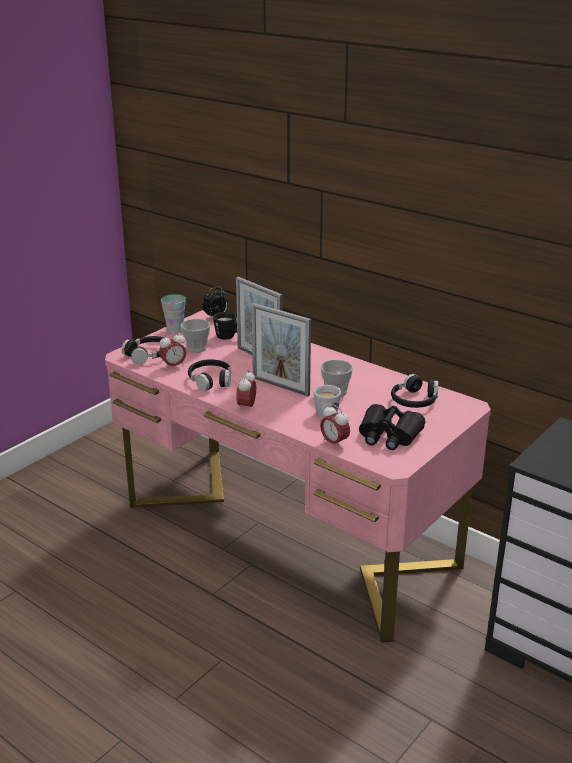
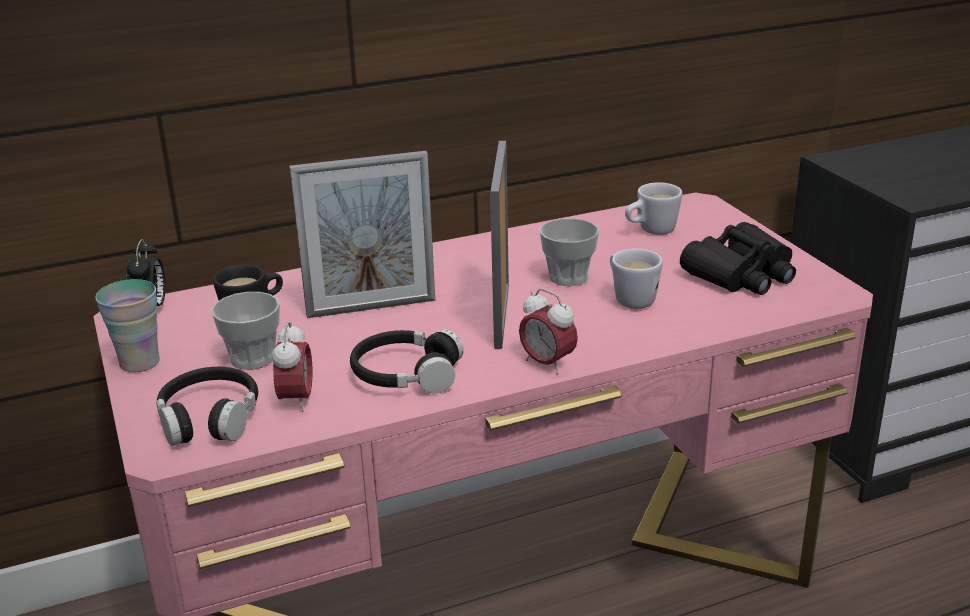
camera: 60 degrees left, 0 degrees up
picture frame [251,303,311,396] -> picture frame turned 120 degrees clockwise [490,141,509,349]
alarm clock [320,404,350,449] -> none
black headphones [391,374,438,408] -> white mug [625,182,682,235]

